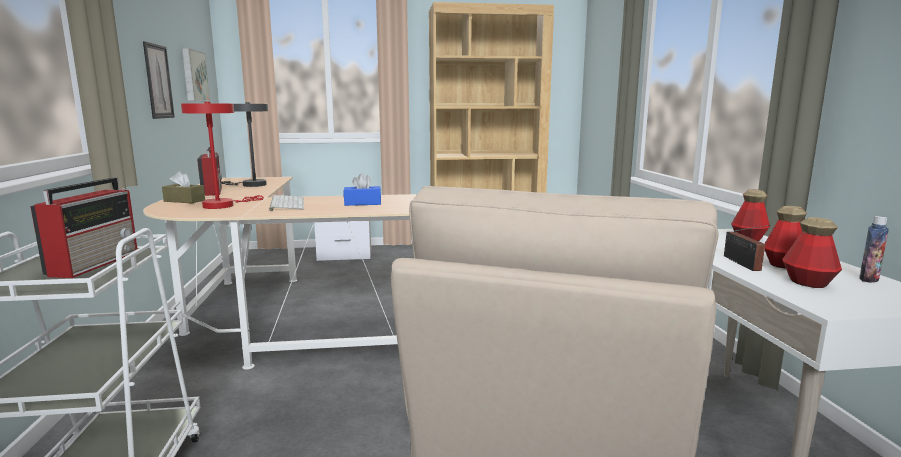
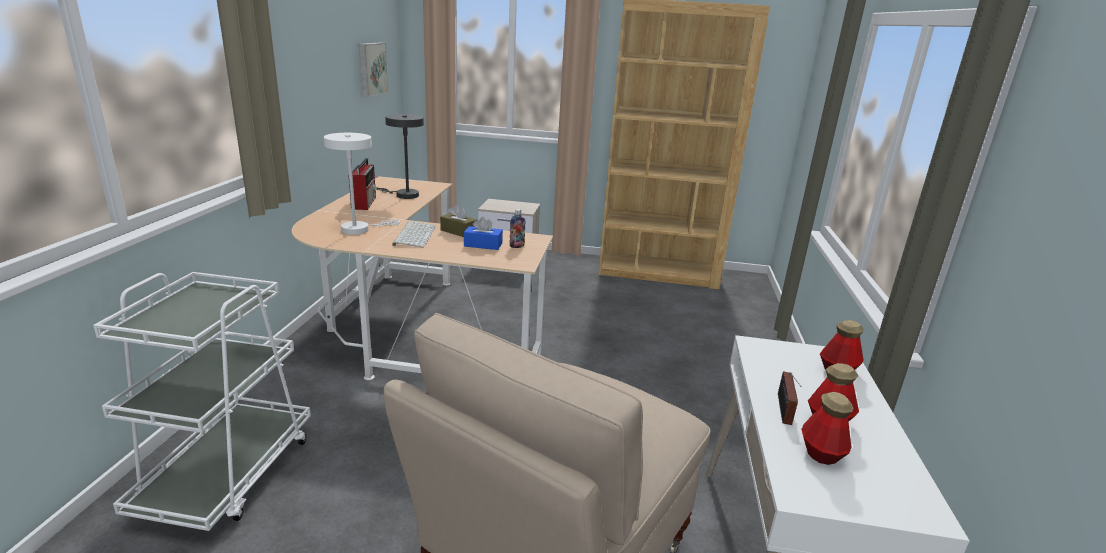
camera: 15 degrees right, 10 degrees up
radio [30,178,137,278] -> none
picture [143,41,175,119] -> none
brown tissue box [162,171,205,203] -> brown tissue box moved to [440,204,477,237]
red table lamp [181,102,264,209] -> white table lamp [324,133,400,235]
bottle [859,216,889,283] -> bottle moved to [509,209,526,248]

